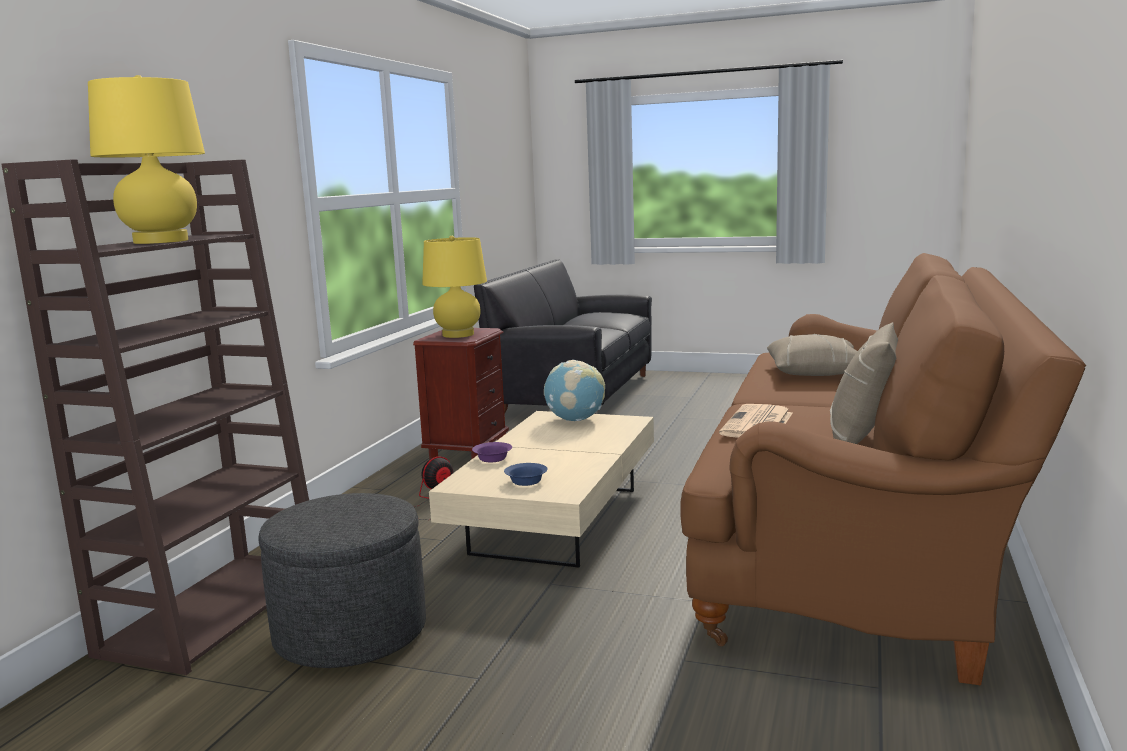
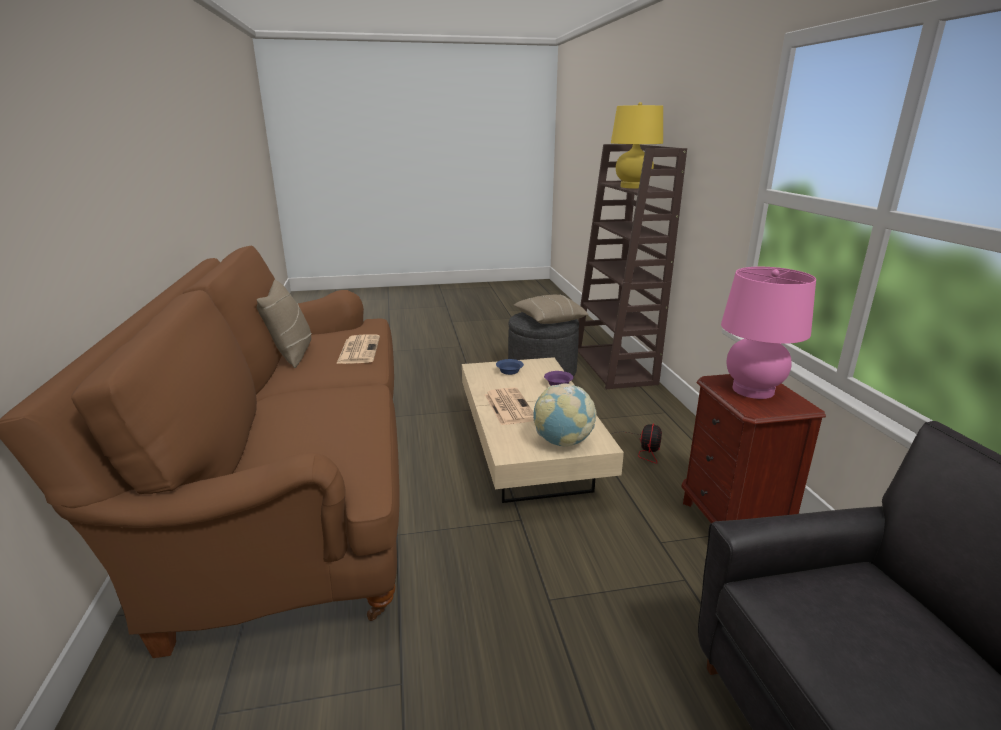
camera: 150 degrees right, 10 degrees up
yellow table lamp [422,236,487,338] -> pink table lamp [721,267,816,399]
beige pillow [767,334,857,376] -> beige pillow moved to [514,295,589,324]
none -> newspaper [485,387,534,425]

